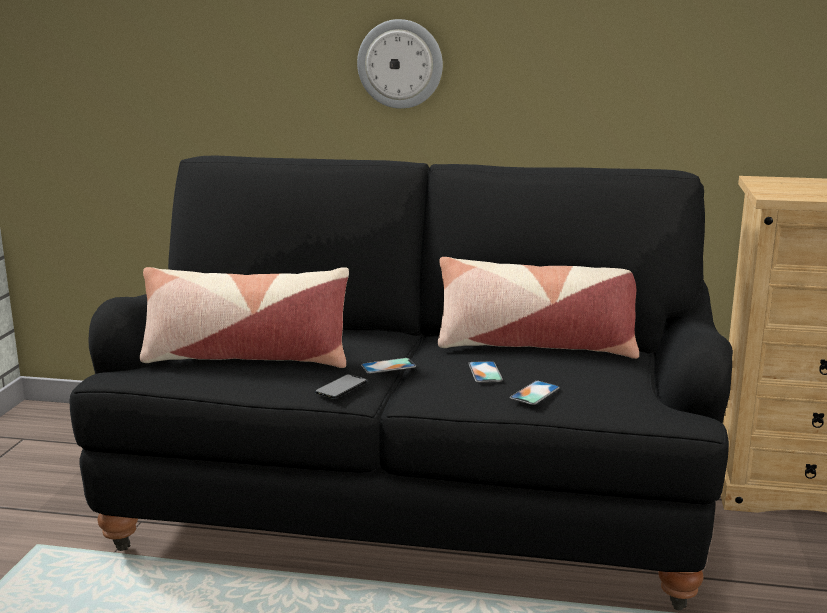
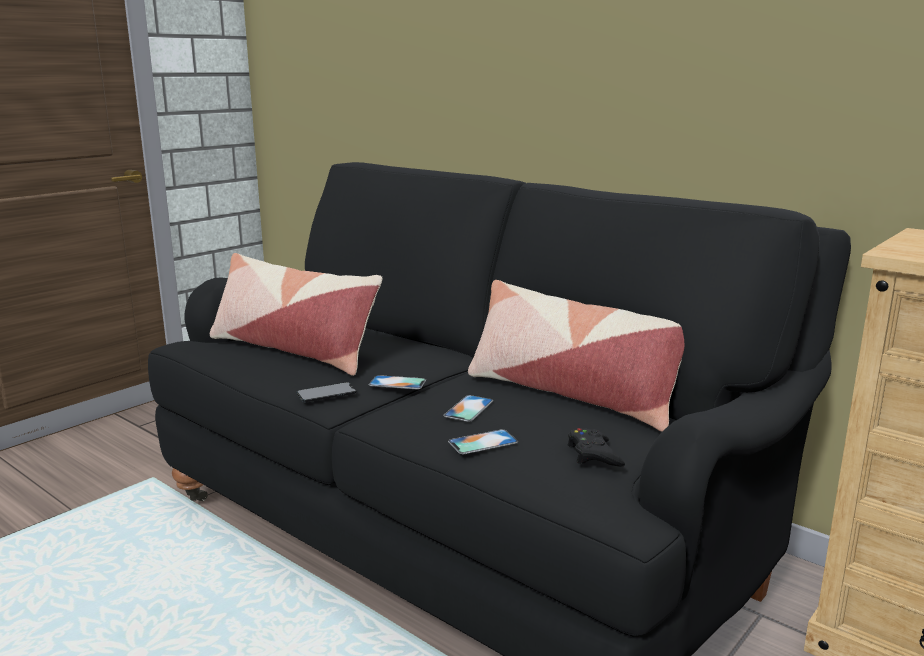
camera: 30 degrees right, 0 degrees up
wall clock [357,19,443,109] -> none
none -> black game controller [568,428,625,467]

